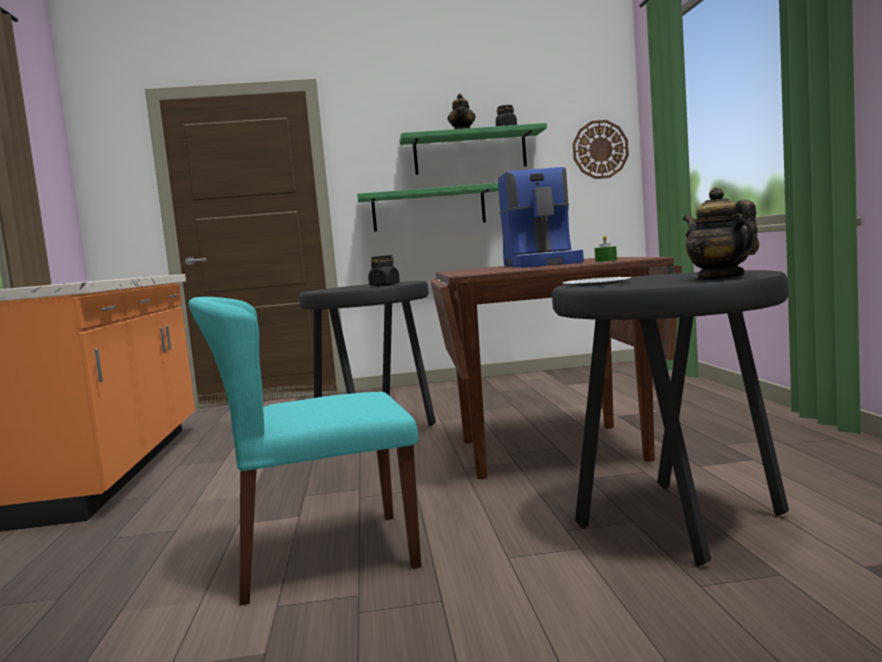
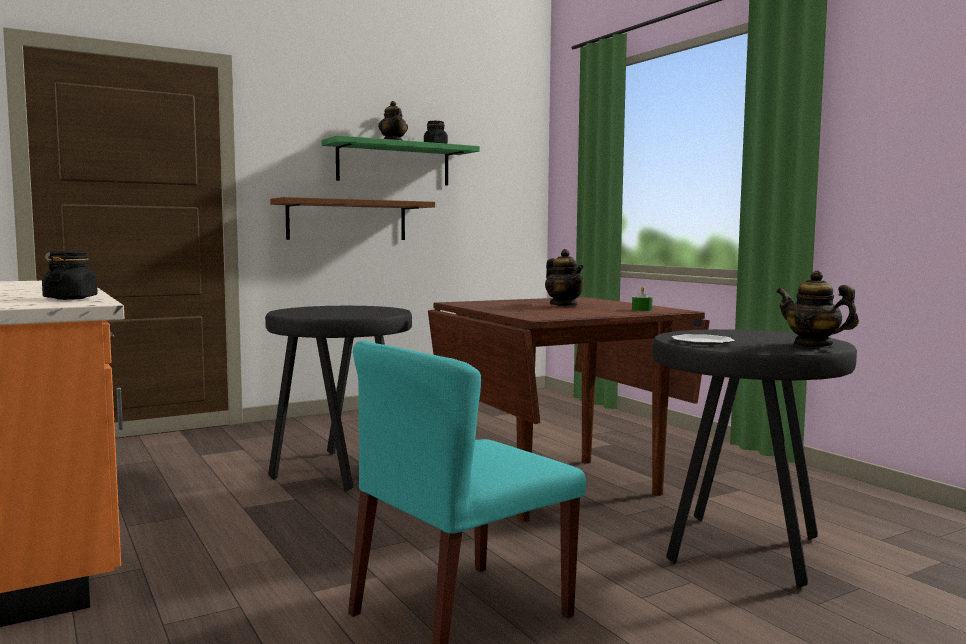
camera: 25 degrees left, 0 degrees up
green shelf [357,183,498,232] -> brown shelf [270,197,435,240]
black jar [368,255,400,286] -> black jar moved to [42,251,98,300]
coffee machine [498,167,584,268] -> teapot [545,249,584,306]
wall clock [573,120,629,179] -> none

